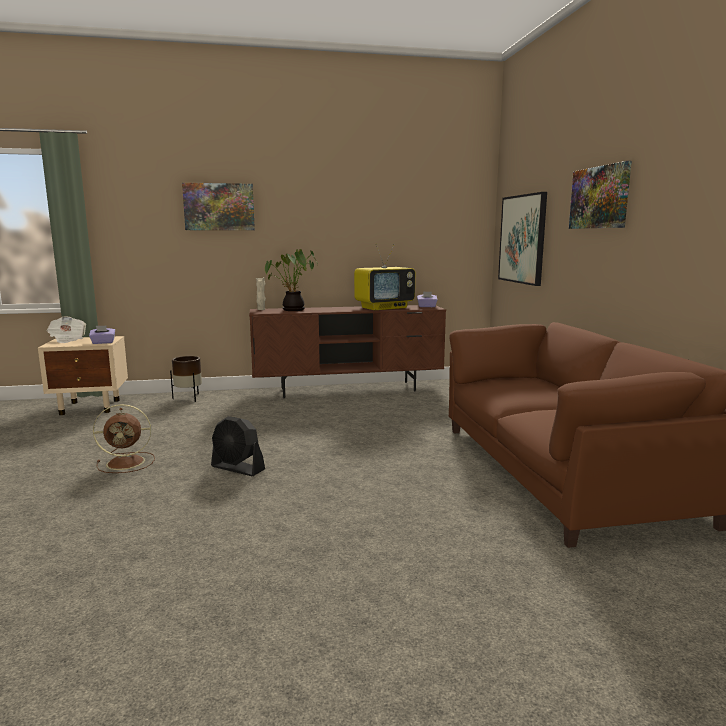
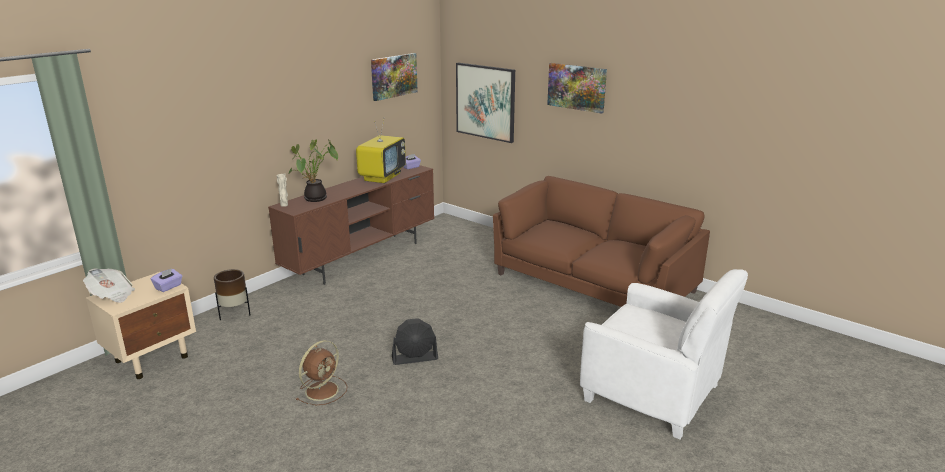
camera: 40 degrees left, 10 degrees up
picture [182,183,255,230] -> picture moved to [371,53,418,101]
none -> white armchair [580,269,748,439]

